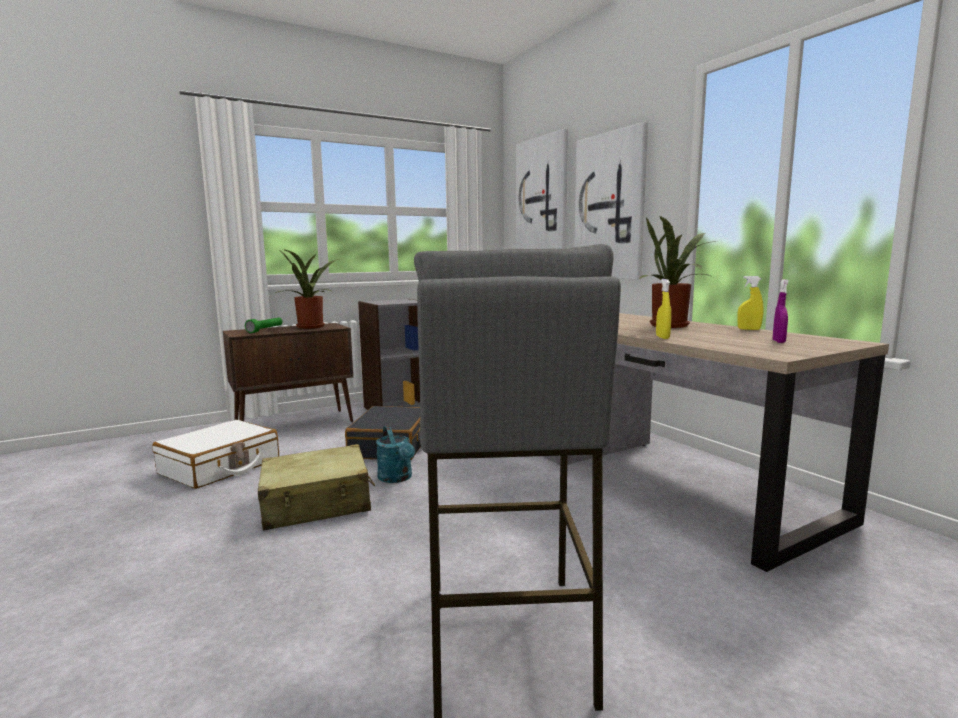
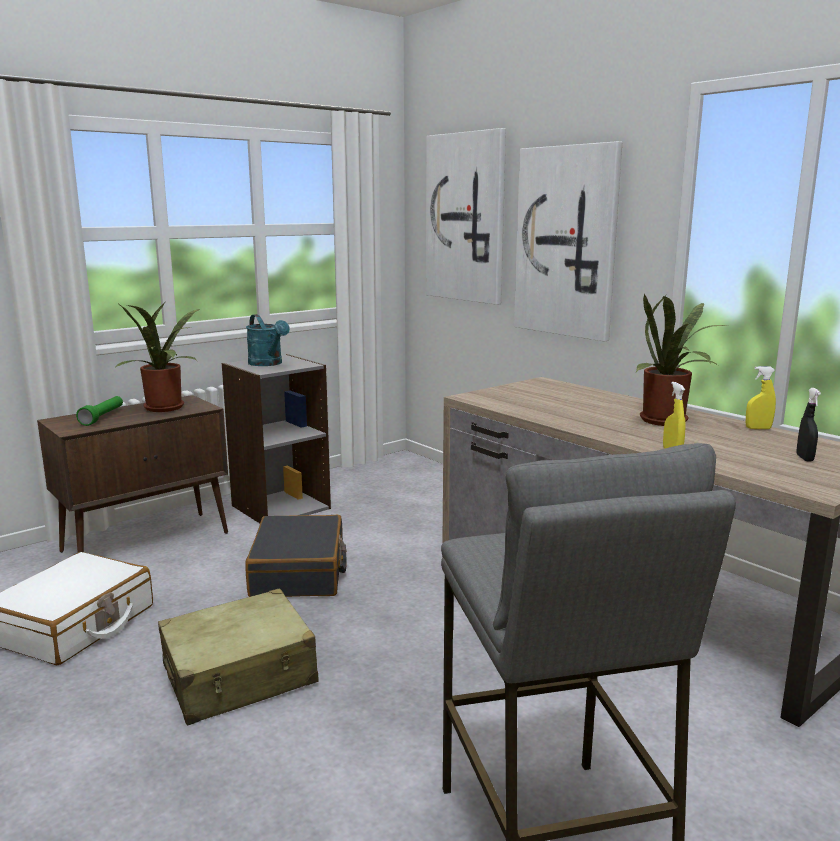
camera: 10 degrees left, 5 degrees up
turquoise watering can [376,426,415,483] -> turquoise watering can moved to [246,314,290,366]
purple spray bottle [773,279,789,343] -> black spray bottle [796,388,821,462]

